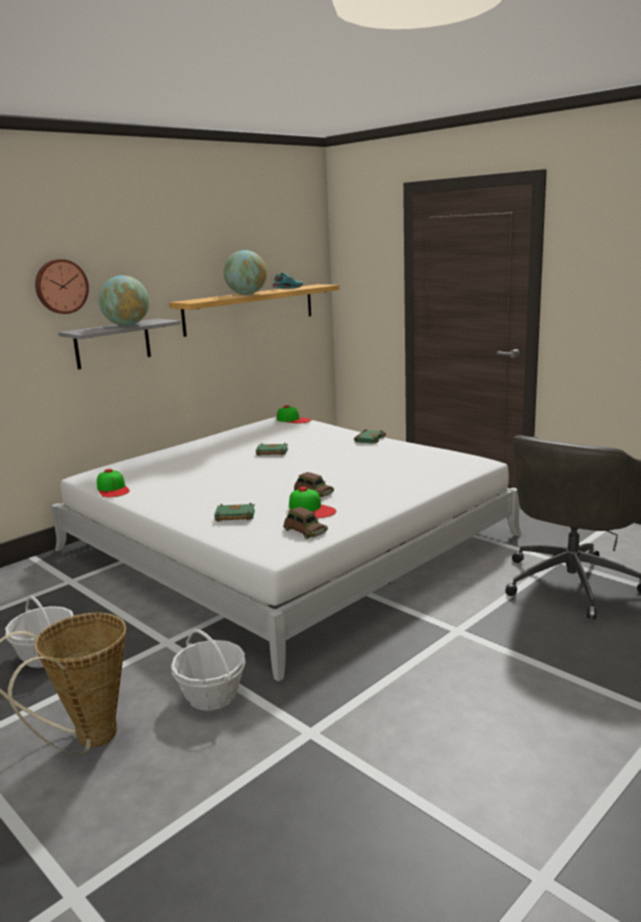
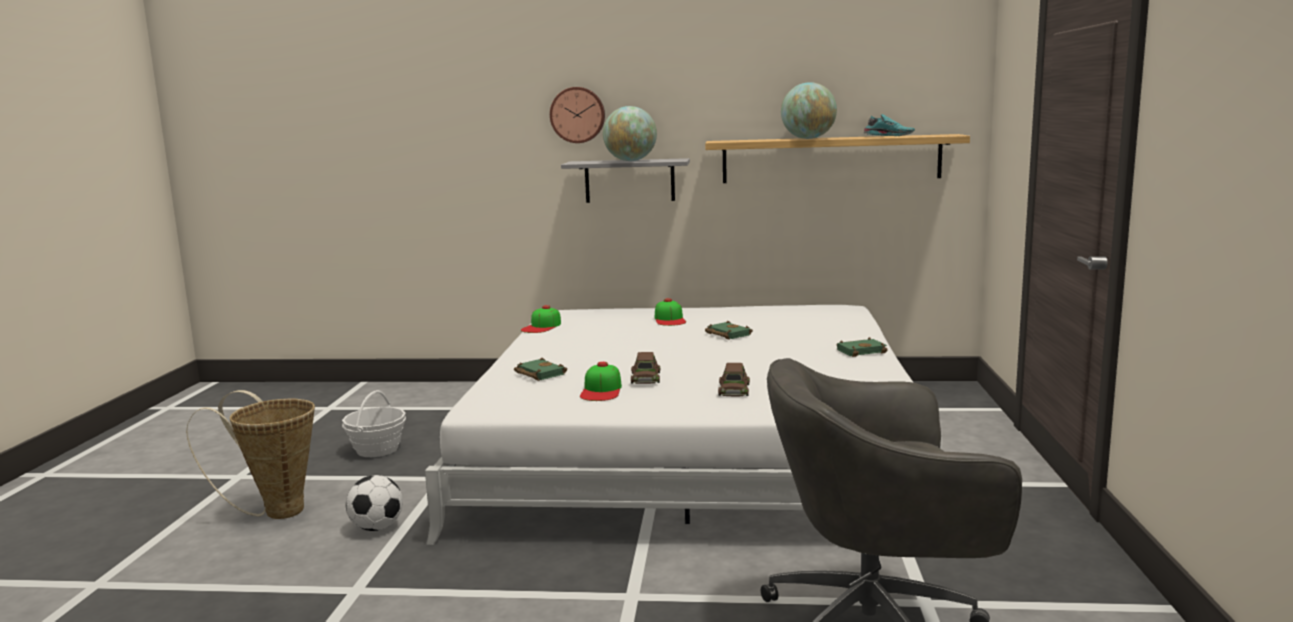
camera: 50 degrees right, 5 degrees down
basket [171,629,246,711] -> football [346,475,403,531]
cap [277,405,311,424] -> cap moved to [655,298,686,326]
brown toy car [283,507,328,539] -> brown toy car moved to [718,363,750,396]

